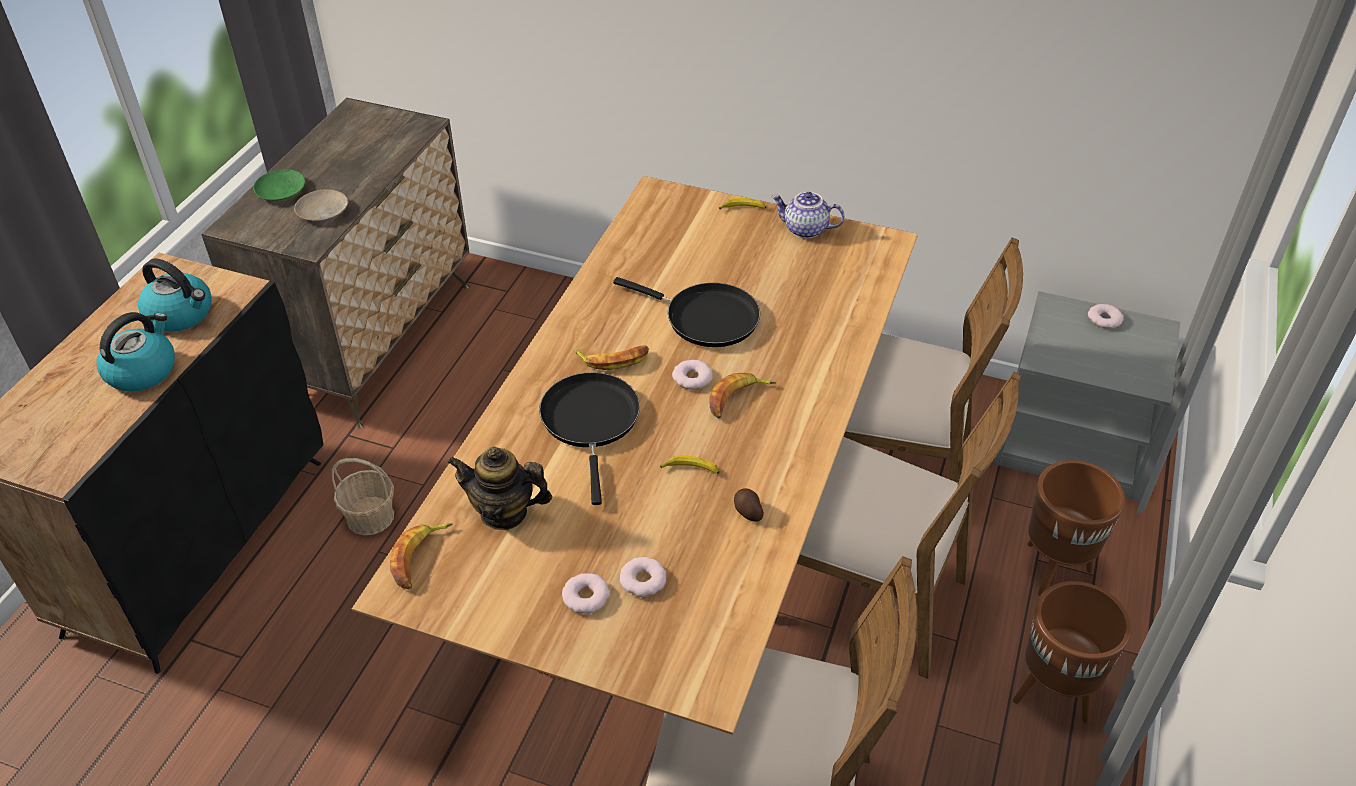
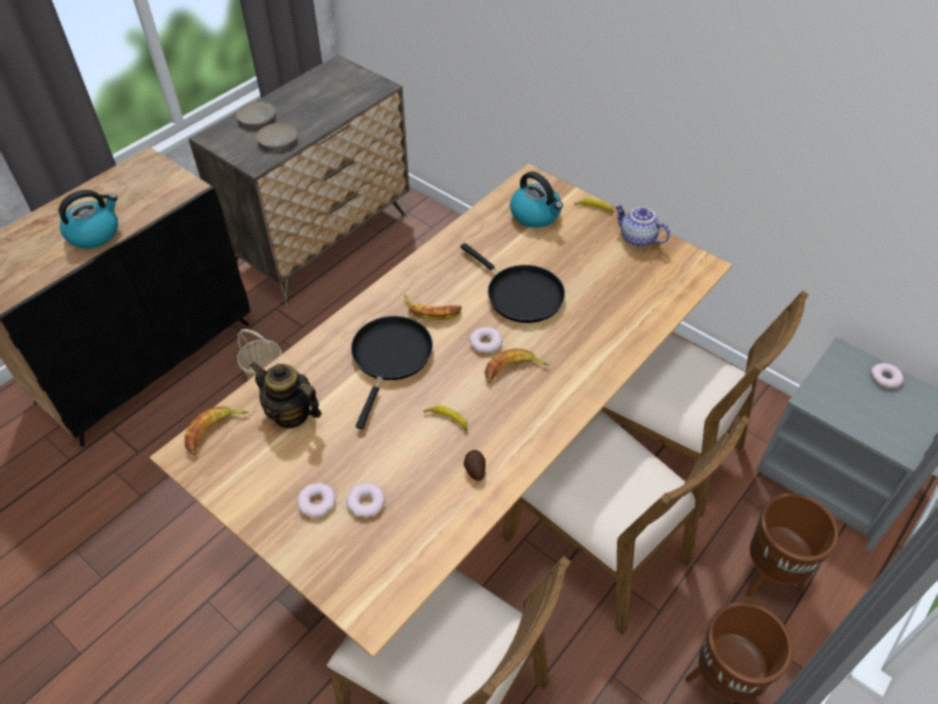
camera: 20 degrees right, 5 degrees up
kettle [138,258,212,332] -> kettle moved to [510,171,563,228]
green plate [253,169,305,201] -> beige plate [236,101,276,125]

